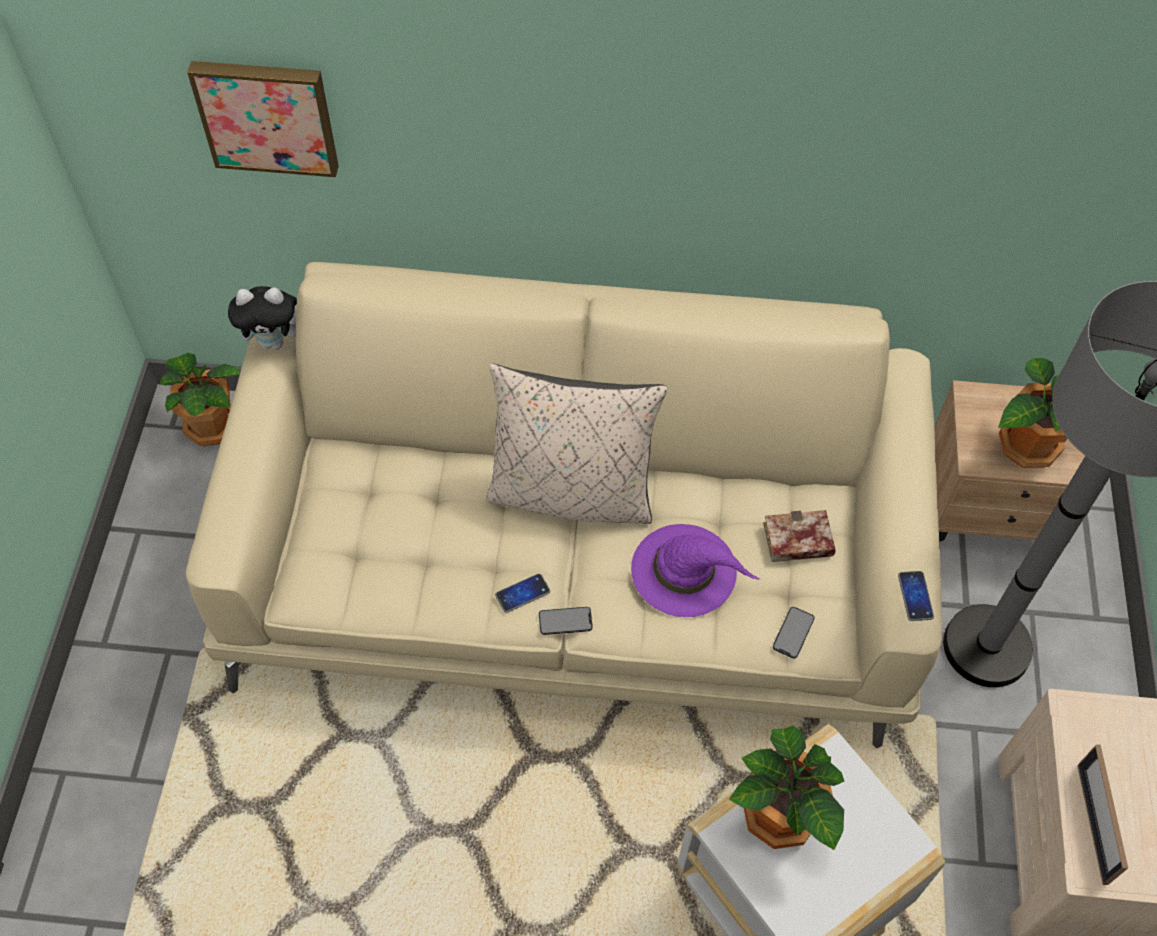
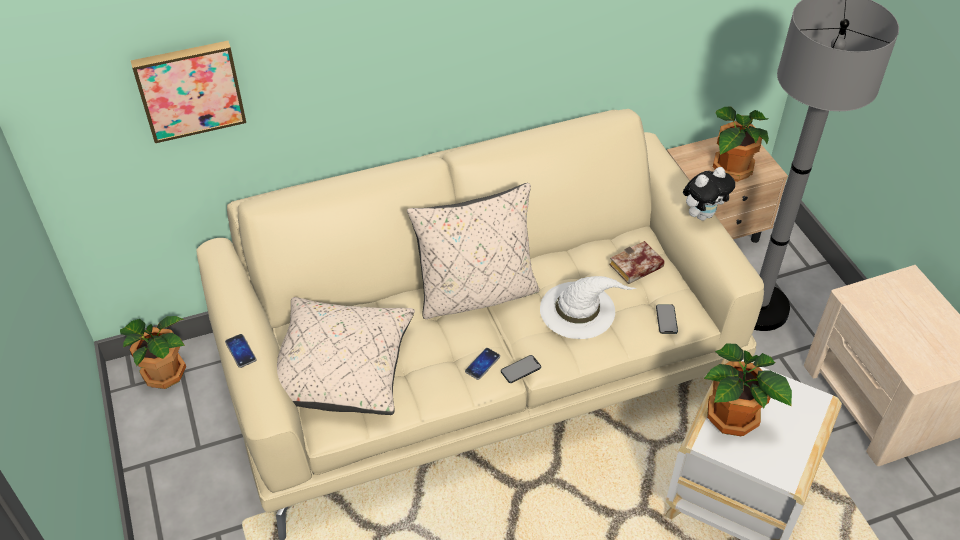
camera: 25 degrees left, 10 degrees down
plush toy [228,286,297,349] -> plush toy moved to [683,167,735,221]
purple hat [631,524,759,617] -> white hat [540,276,636,339]
phone [898,571,934,621] -> phone moved to [225,334,256,368]
picture frame [1077,745,1128,885] -> none
none -> beige pillow [277,297,415,415]

